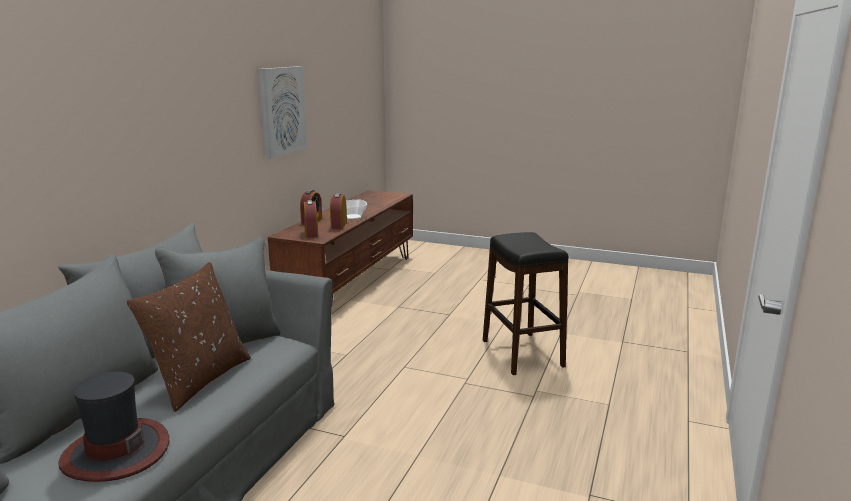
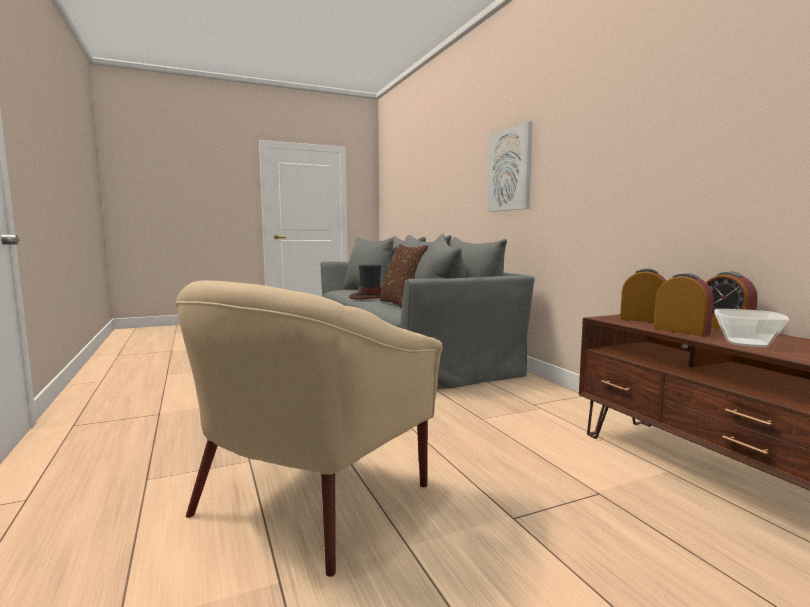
camera: 135 degrees right, 10 degrees down
picture [258,66,308,159] -> picture moved to [487,121,533,212]
black stool [483,232,568,375] -> beige armchair [175,281,443,577]

